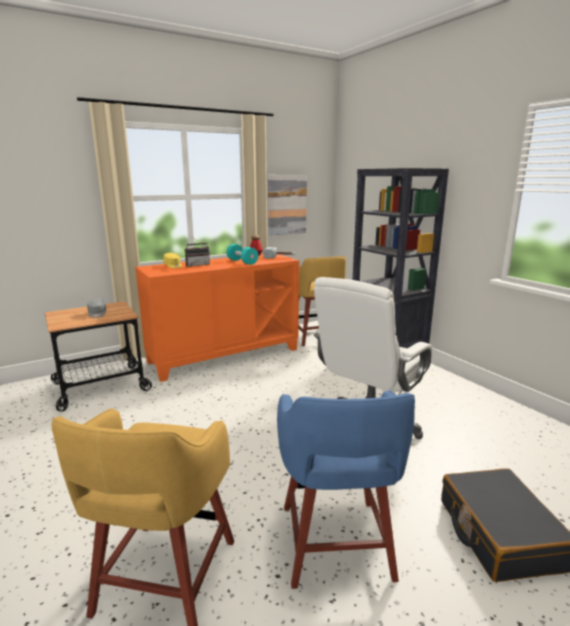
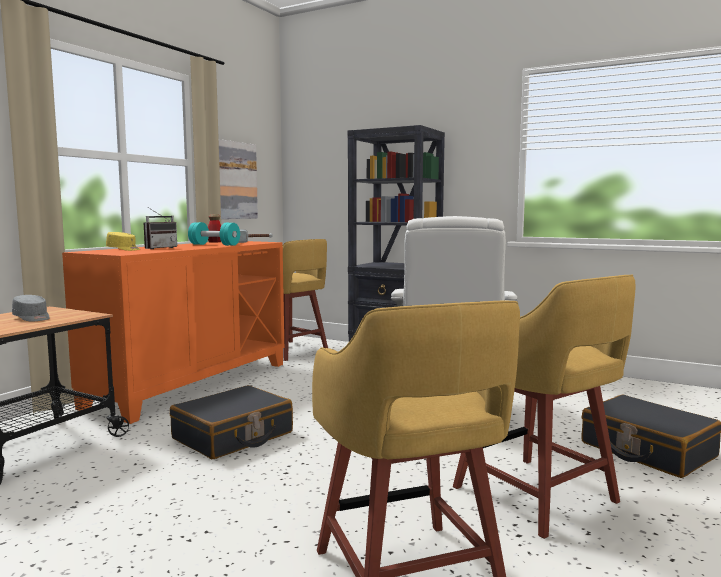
camera: 30 degrees left, 10 degrees down
blue stool [277,390,415,589] -> yellow stool [453,275,636,539]
none -> black suitcase [170,385,293,459]

